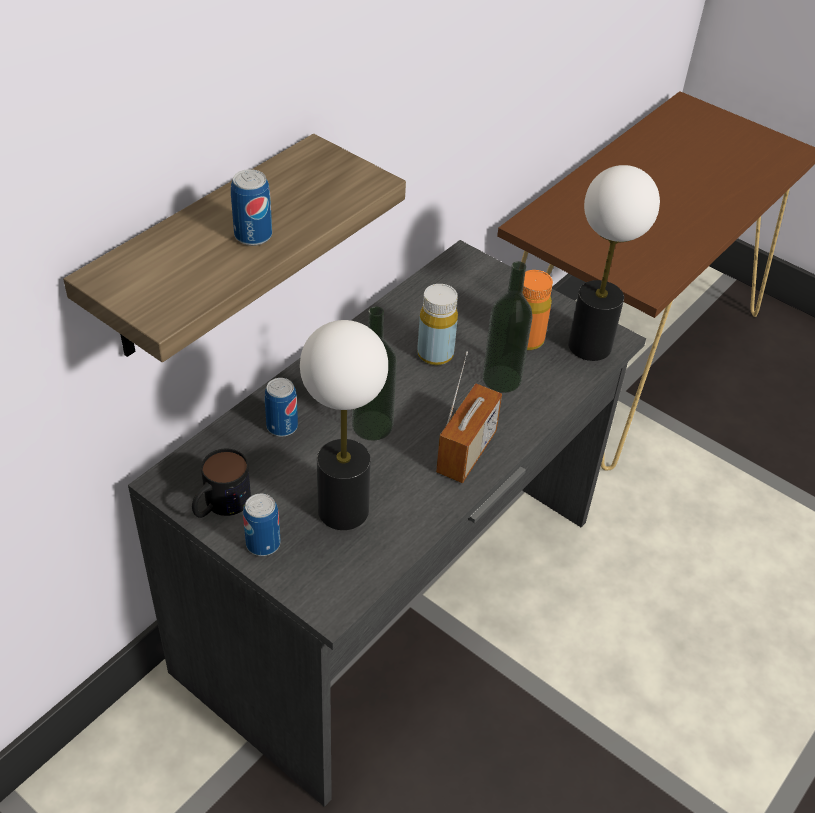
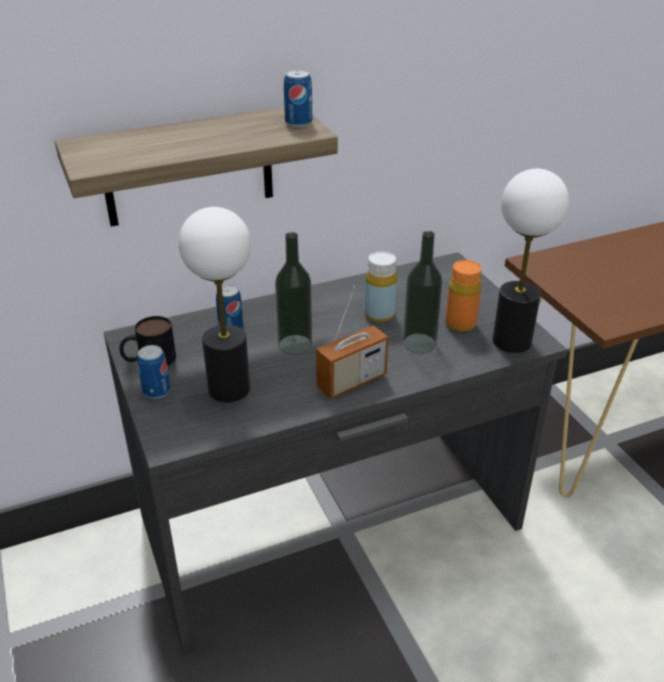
camera: 30 degrees right, 10 degrees down
can [231,169,272,246] -> can moved to [284,70,312,127]

